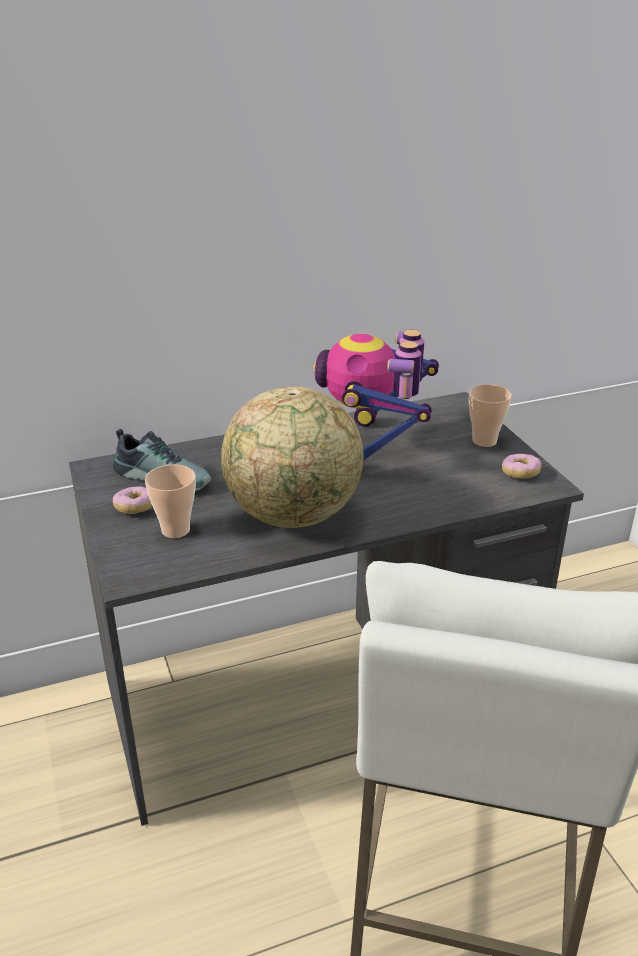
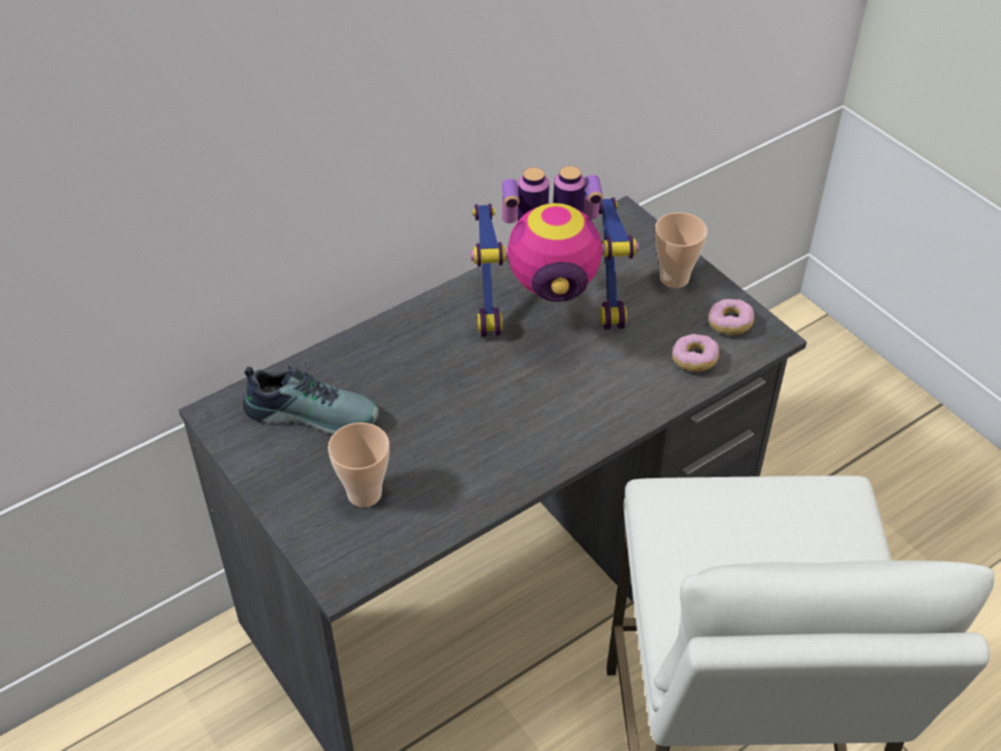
camera: 15 degrees left, 15 degrees up
donut [113,486,152,514] -> donut moved to [672,334,719,372]
globe [221,386,364,528] -> none
toy robot [314,330,439,462] -> toy robot turned 90 degrees counterclockwise [471,166,639,337]

